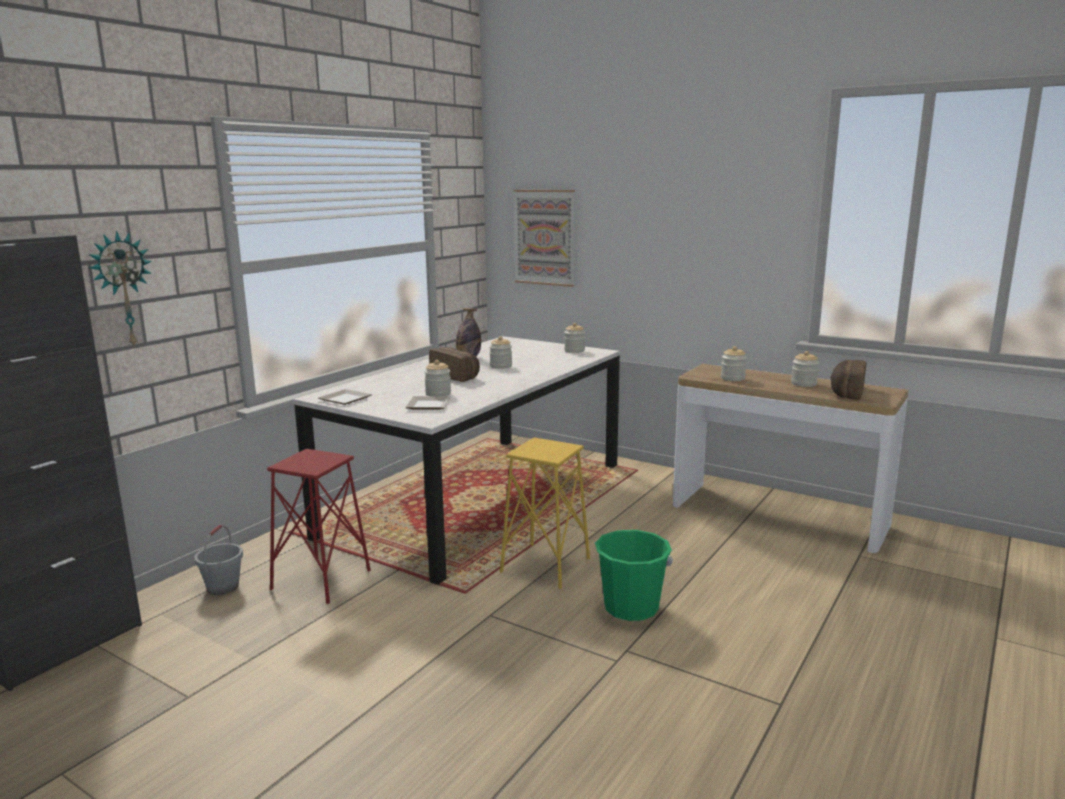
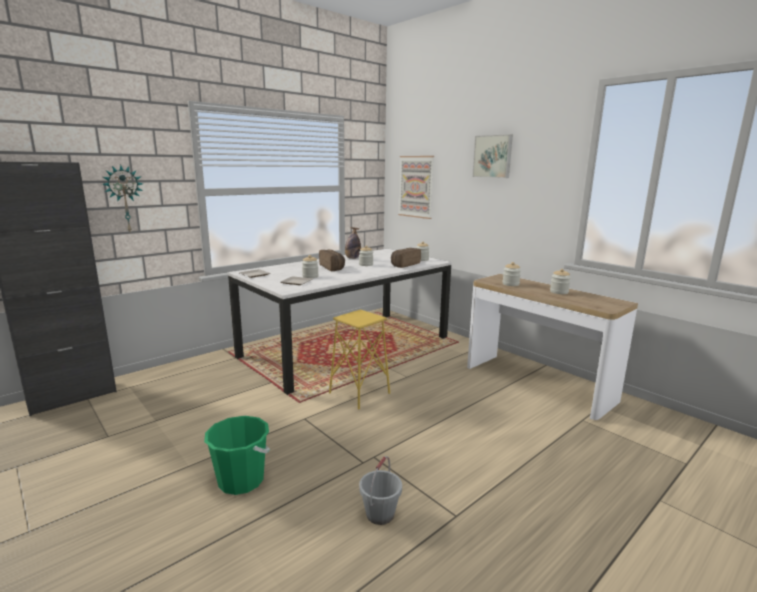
camera: 15 degrees right, 0 degrees up
grey bucket [194,525,243,595] -> grey bucket moved to [359,456,402,525]
red stool [267,449,371,604] -> none
green bucket [595,530,673,621] -> green bucket moved to [204,416,270,495]
bread [830,360,867,400] -> bread moved to [391,248,421,268]
none -> picture [472,134,513,178]

